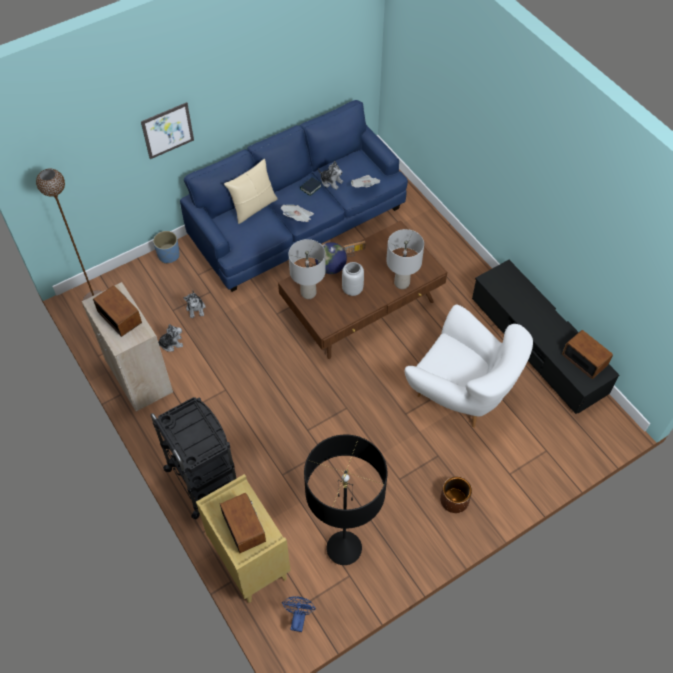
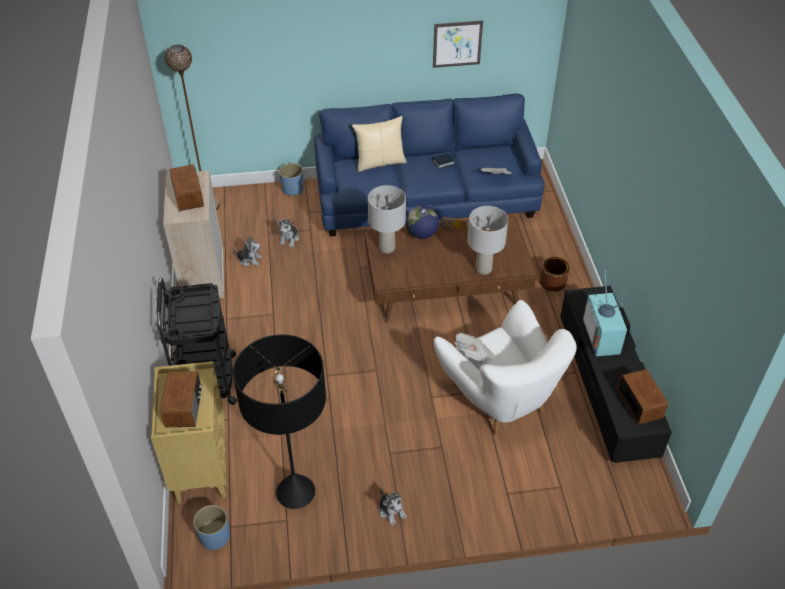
camera: 25 degrees right, 10 degrees down
picture [141,102,194,159] -> picture moved to [433,21,483,68]
newspaper [281,205,314,222] -> newspaper moved to [454,333,494,362]
blue fan [282,596,316,632] -> blue planter [193,505,230,550]
plush toy [318,161,343,190] -> plush toy moved to [379,488,407,526]
grey vase [342,262,364,296] -> none
brown planter [440,477,472,513] -> brown planter moved to [540,257,569,292]
none -> television [583,270,631,357]

